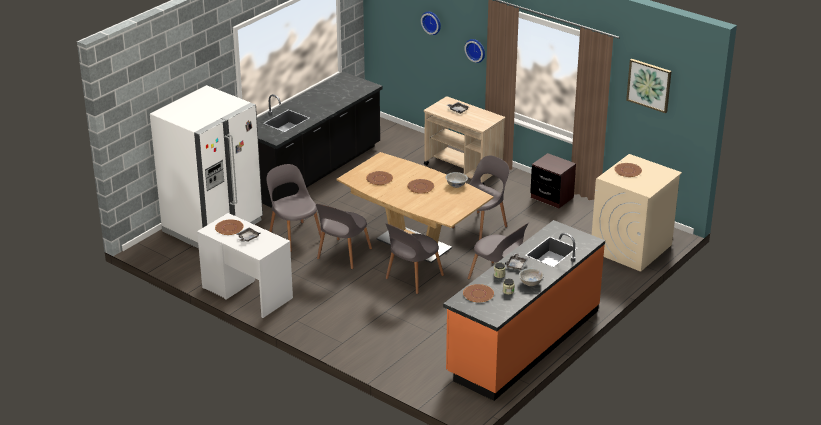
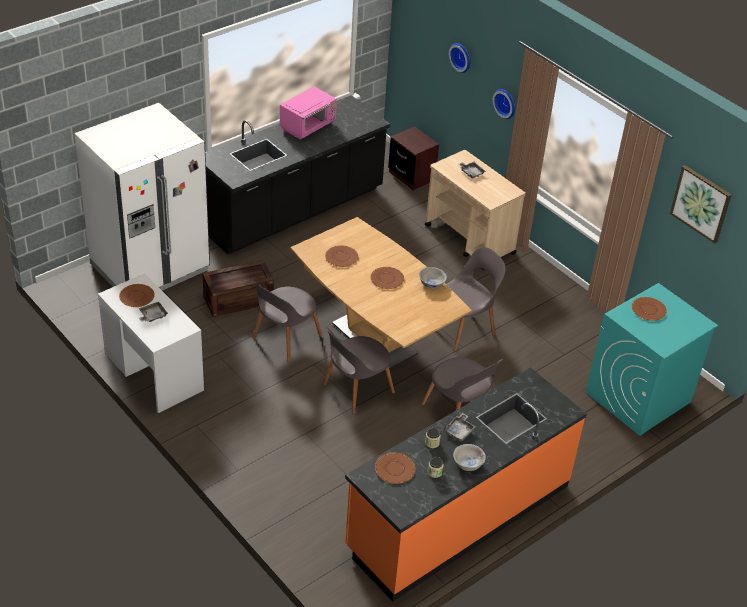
camera: 10 degrees right, 10 degrees up
grey chair [266,164,322,252] -> crate [202,260,274,317]
brown nightstand [530,153,576,208] -> brown nightstand moved to [388,126,439,190]
beige washing machine [592,154,682,272] -> turquoise washing machine [586,283,718,436]
none -> pink microwave [280,87,337,139]

